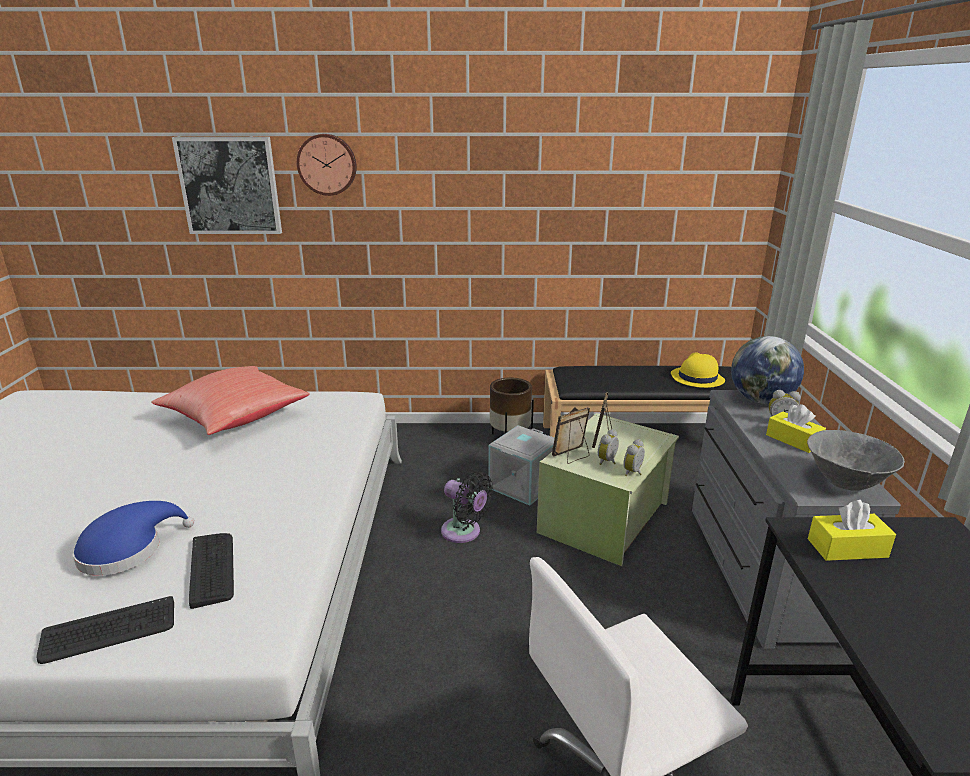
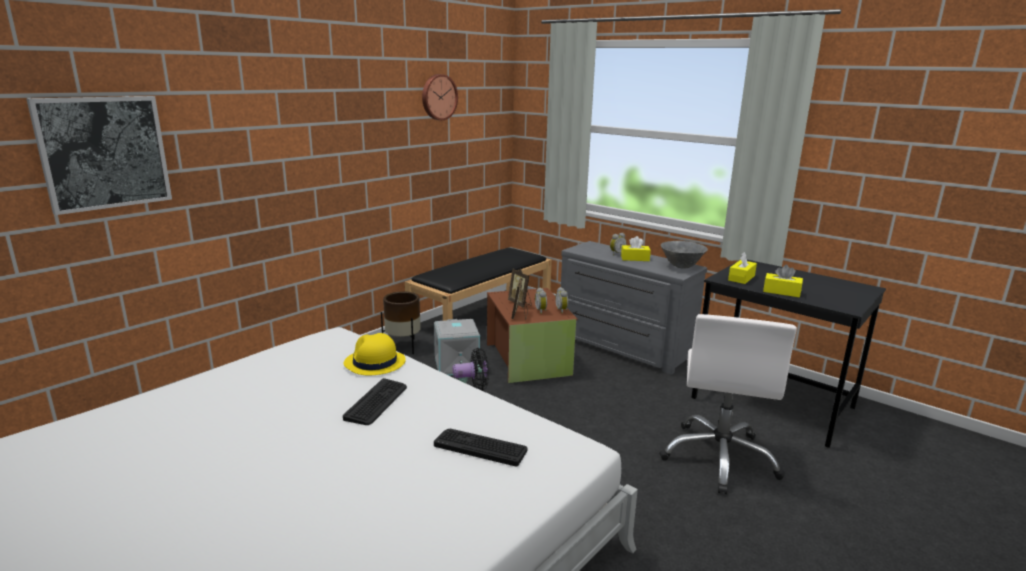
camera: 50 degrees left, 5 degrees down
keyboard [36,596,174,664] -> keyboard moved to [343,378,407,425]
blue hat [72,501,194,576] -> none
red pillow [152,366,310,435] -> none
wall clock [297,134,357,196] -> wall clock moved to [422,74,458,120]
green storage box [537,413,679,566] -> brown storage box [487,288,577,383]
yellow hat [671,352,725,388] -> yellow hat moved to [343,333,406,375]
globe [731,336,804,404] -> none
none -> yellow tissue box [763,265,803,297]

